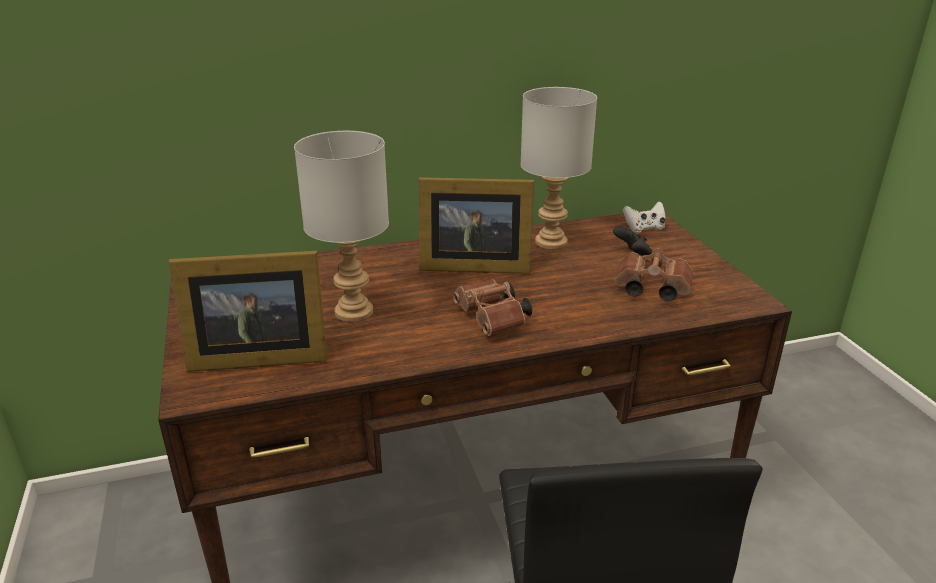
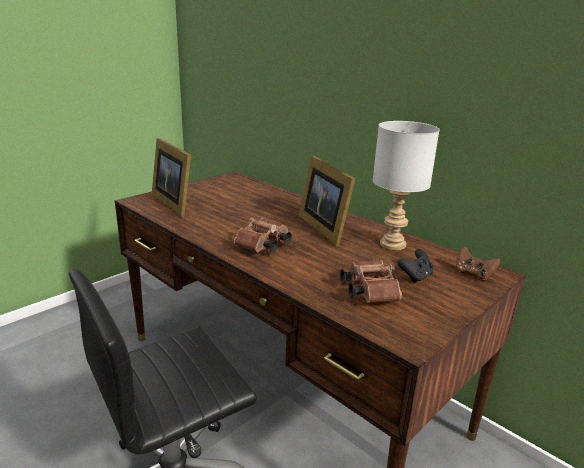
camera: 60 degrees right, 5 degrees down
grey table lamp [294,131,389,322] -> none
white game controller [622,201,665,233] -> brown game controller [455,246,500,281]

